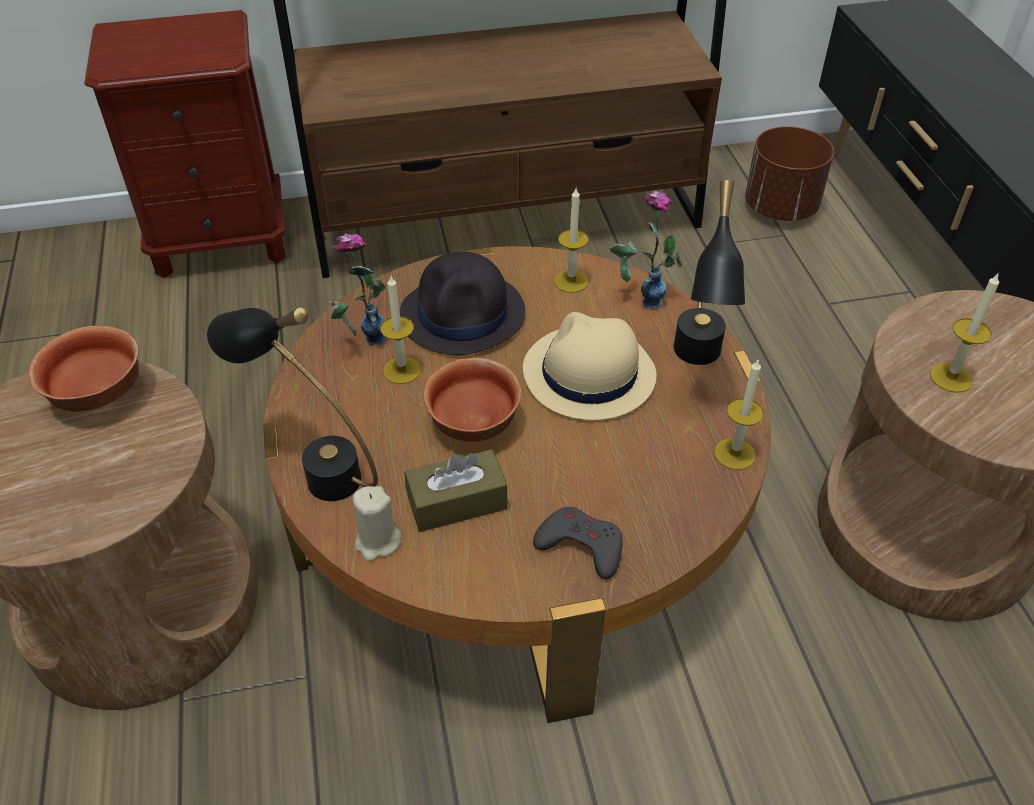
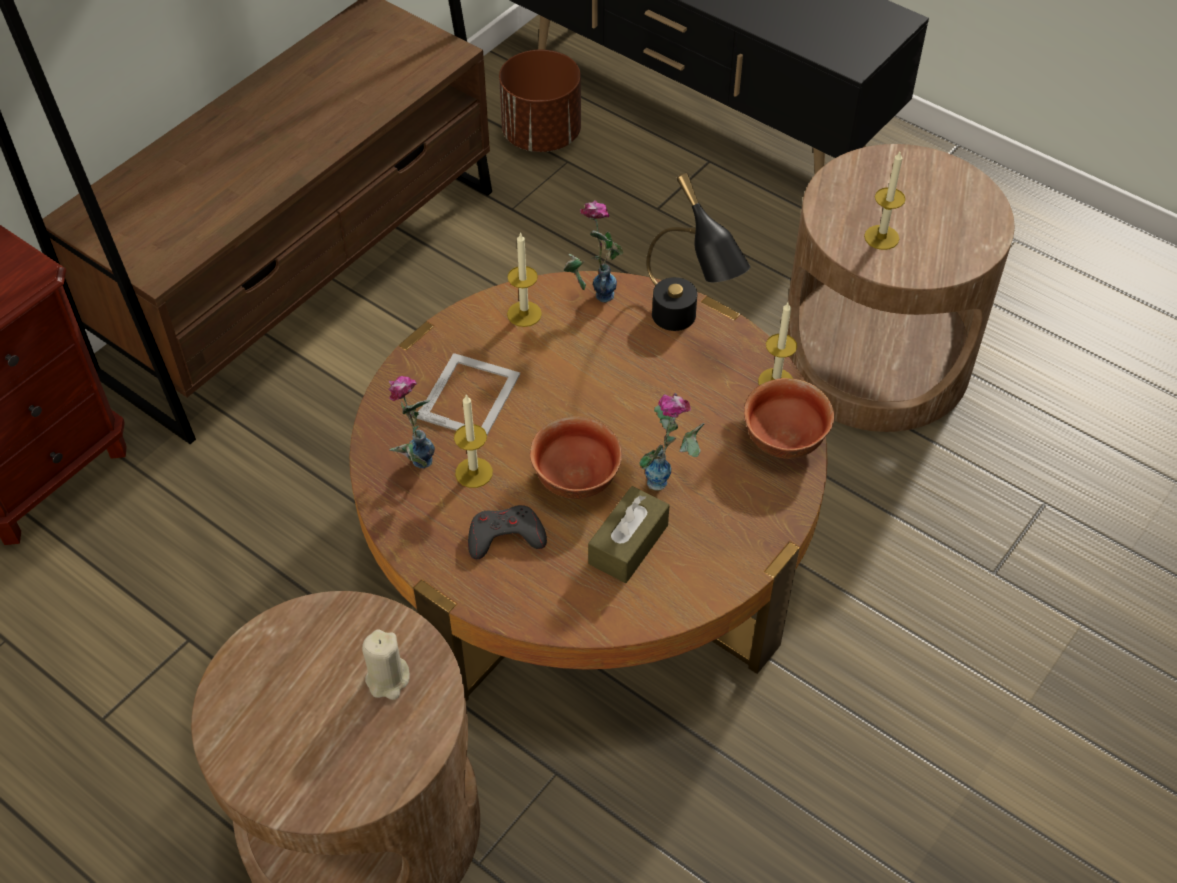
camera: 40 degrees left, 5 degrees up
bowl [29,325,139,412] -> bowl moved to [744,378,834,459]
black table lamp [207,308,378,501] -> none
beige candle [353,486,402,561] -> beige candle moved to [362,629,410,700]
black hat [400,251,525,355] -> picture frame [417,353,520,435]
beige hat [523,312,657,420] -> none
grey game controller [533,507,623,579] -> grey game controller moved to [468,505,547,559]
none -> vase [639,393,705,491]

